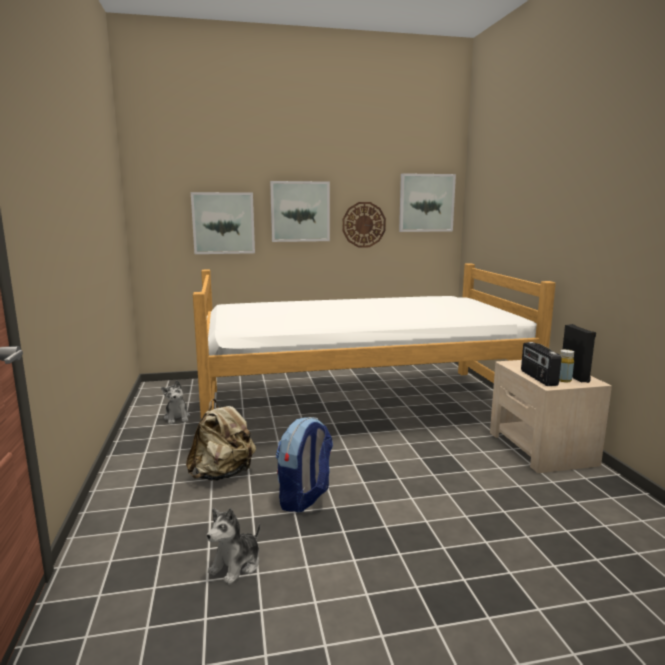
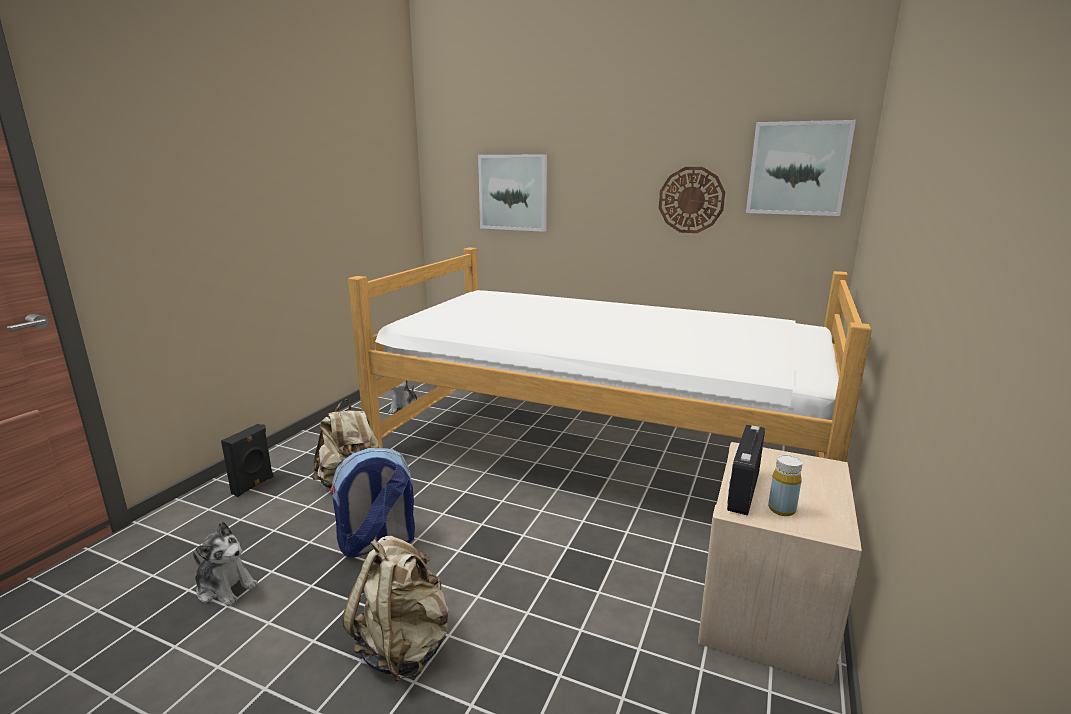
camera: 35 degrees right, 5 degrees up
plush toy [207,508,260,585] -> plush toy turned 135 degrees counterclockwise [193,522,258,606]
picture [270,181,330,242] -> none
black speaker [563,324,596,383] -> black speaker moved to [221,424,273,497]
none -> beige backpack [342,536,449,682]

